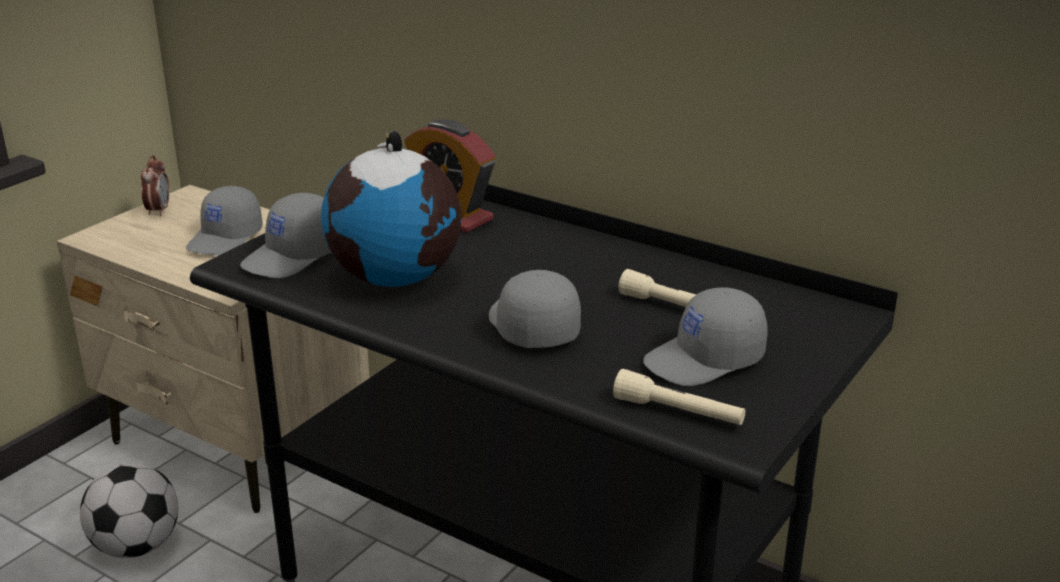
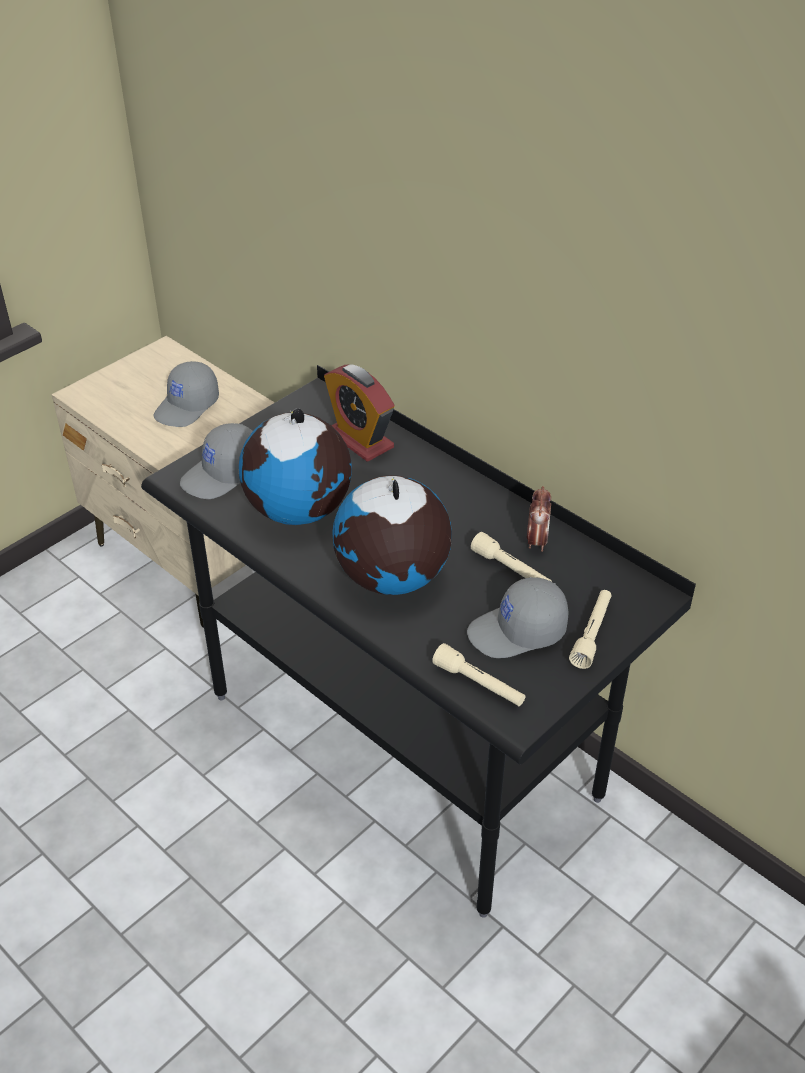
camera: 10 degrees right, 15 degrees up
football [80,463,178,558] -> none
alarm clock [141,155,170,216] -> alarm clock moved to [527,486,551,552]
grey cap [489,270,581,348] -> globe [332,475,452,595]
none -> beige flashlight [569,590,612,669]

